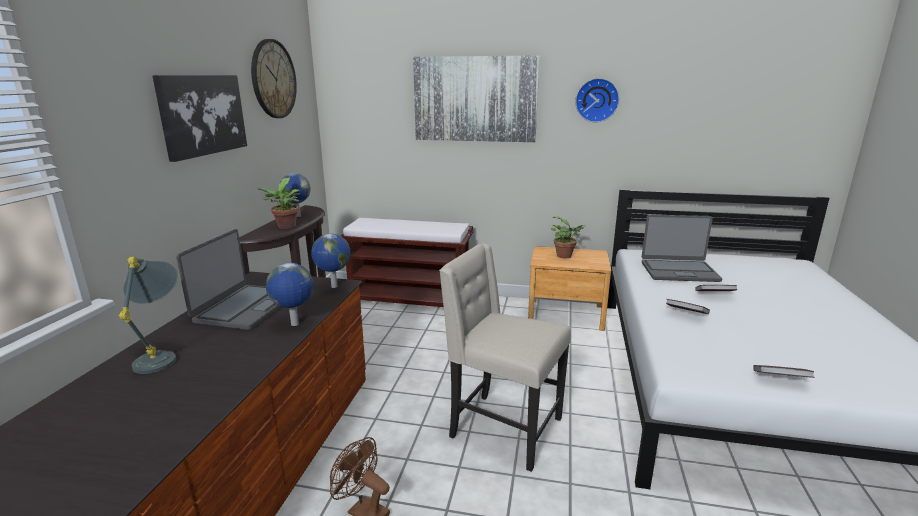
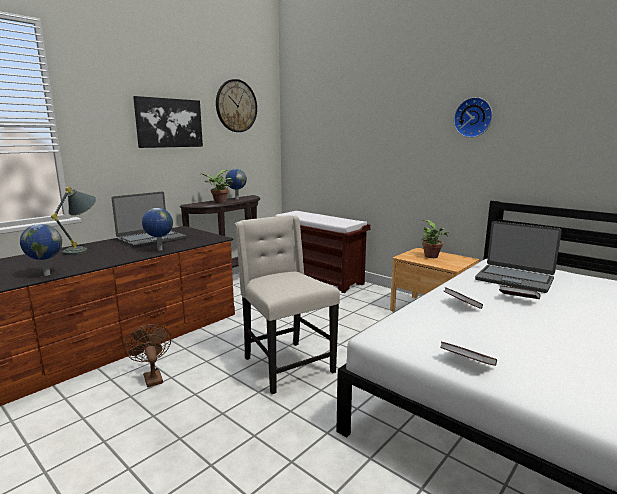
camera: 30 degrees right, 5 degrees down
globe [311,234,351,288] -> globe moved to [20,224,62,276]
picture [413,55,540,142] -> none

